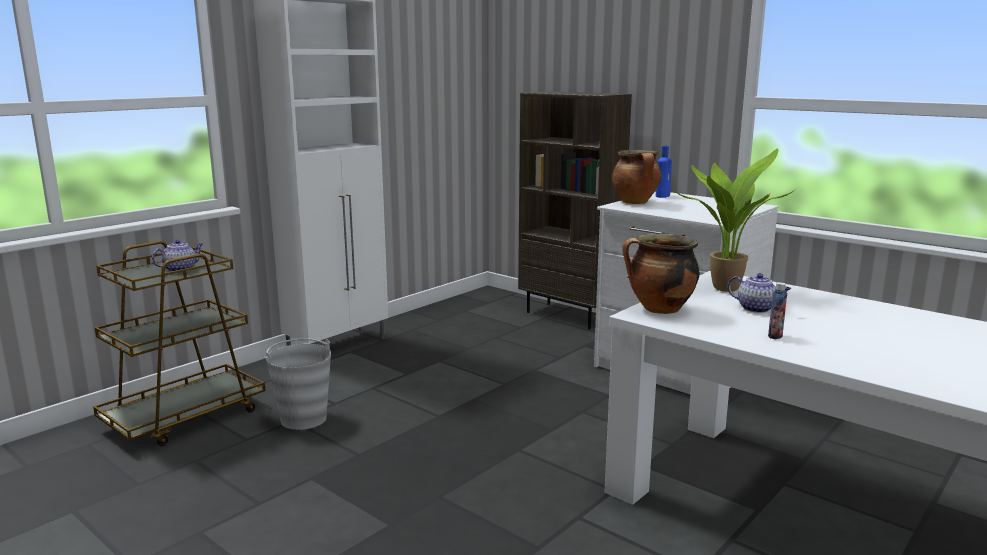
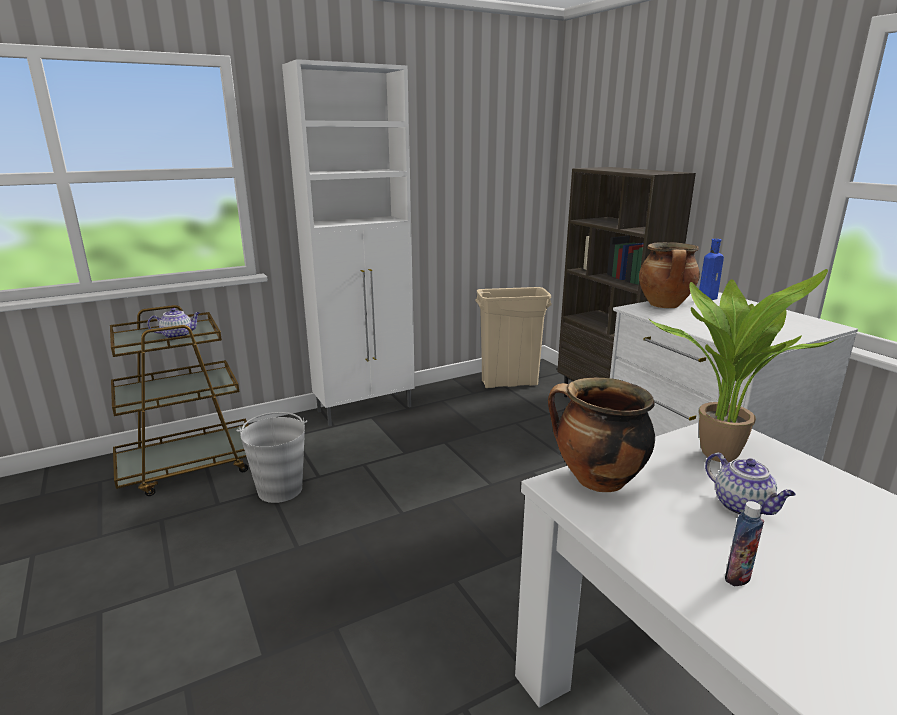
camera: 20 degrees right, 5 degrees up
none -> beige trash can [475,287,552,388]

